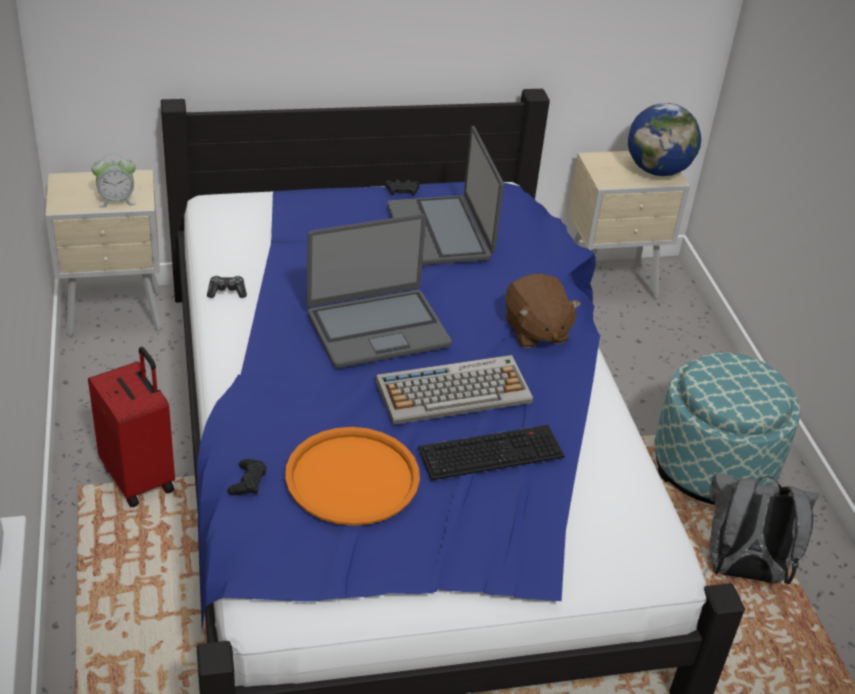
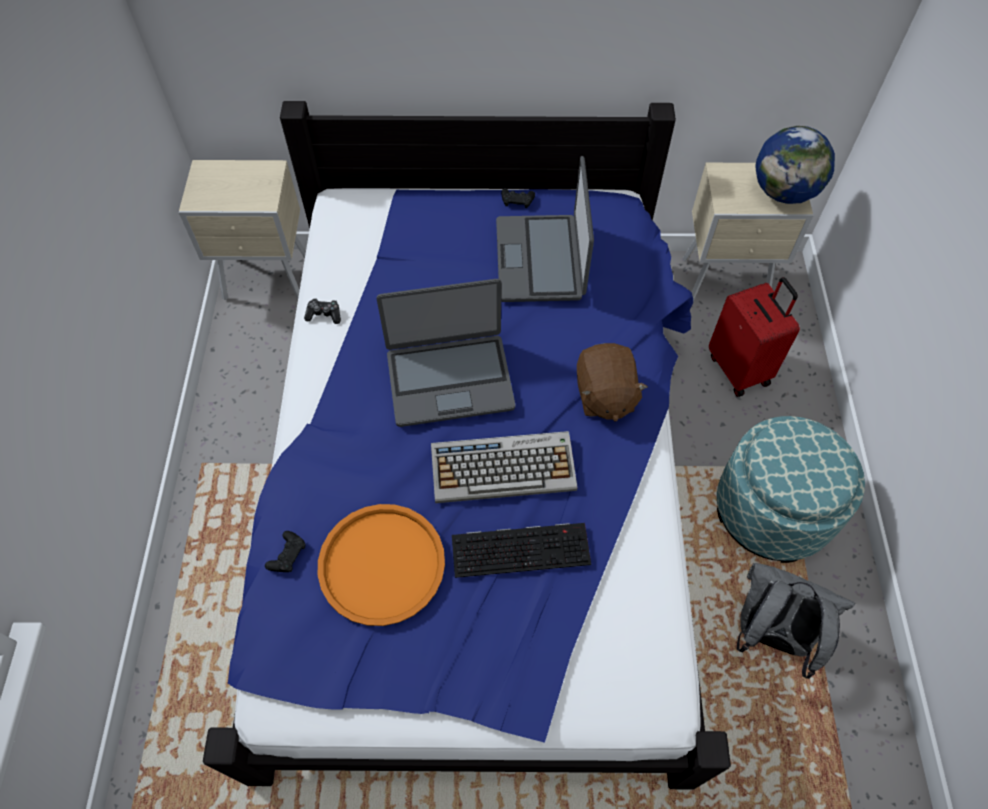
camera: 15 degrees right, 20 degrees up
red suitcase [88,347,175,507] -> red suitcase moved to [709,277,800,397]
alarm clock [91,153,136,208] -> none

